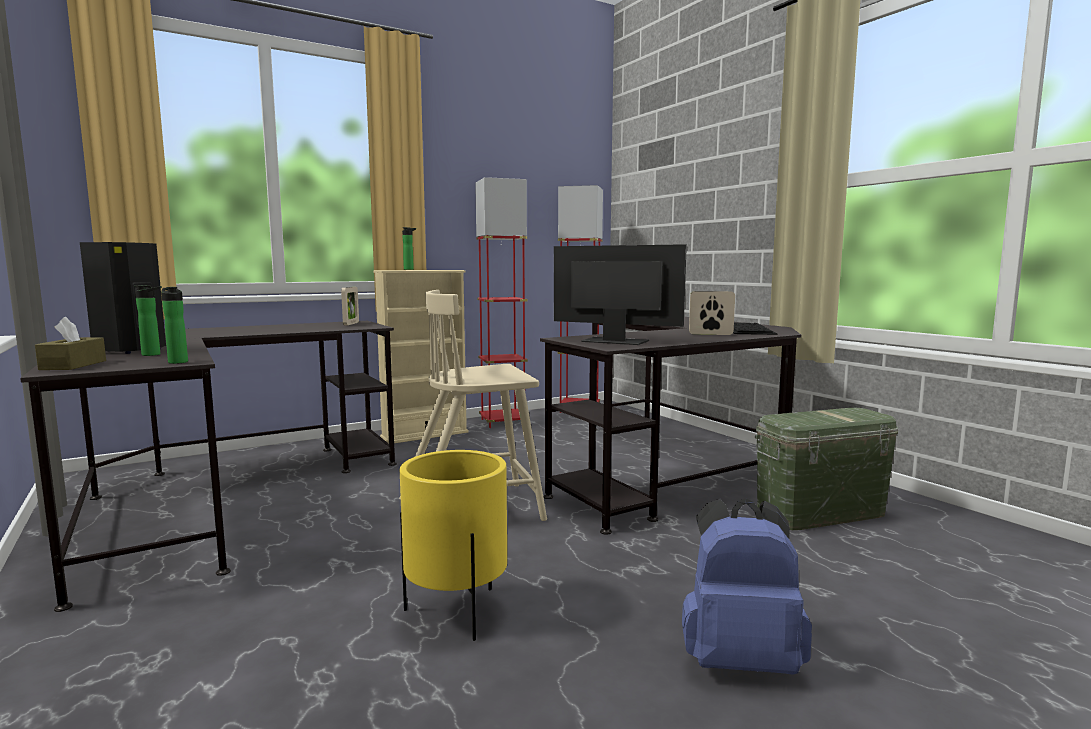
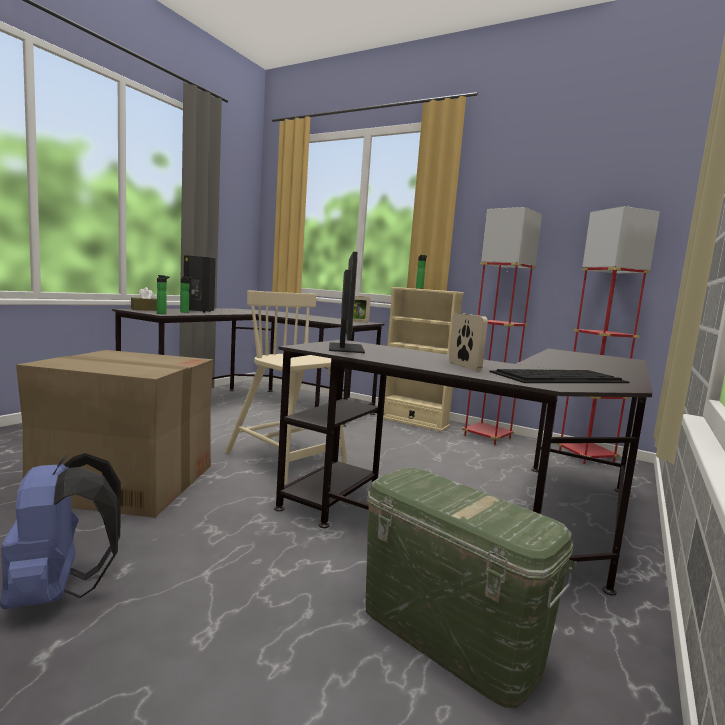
camera: 60 degrees right, 0 degrees up
yellow planter [400,450,507,641] -> cardboard box [16,350,213,518]

